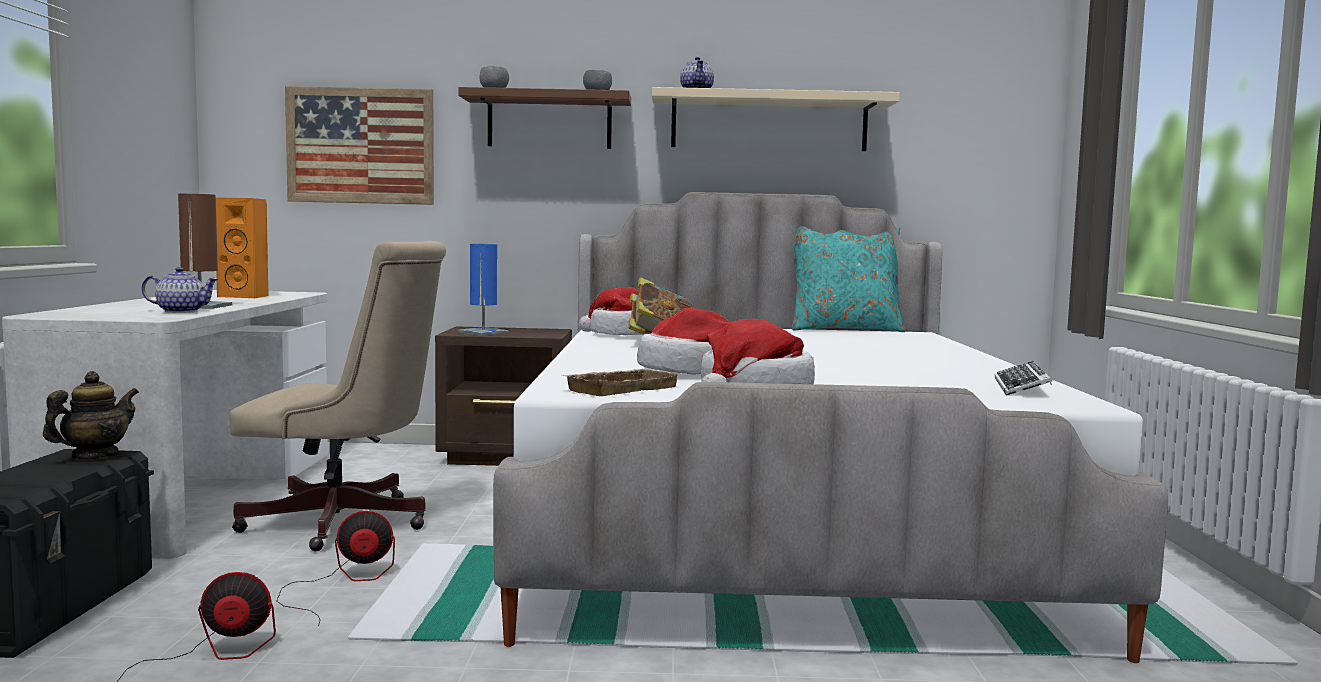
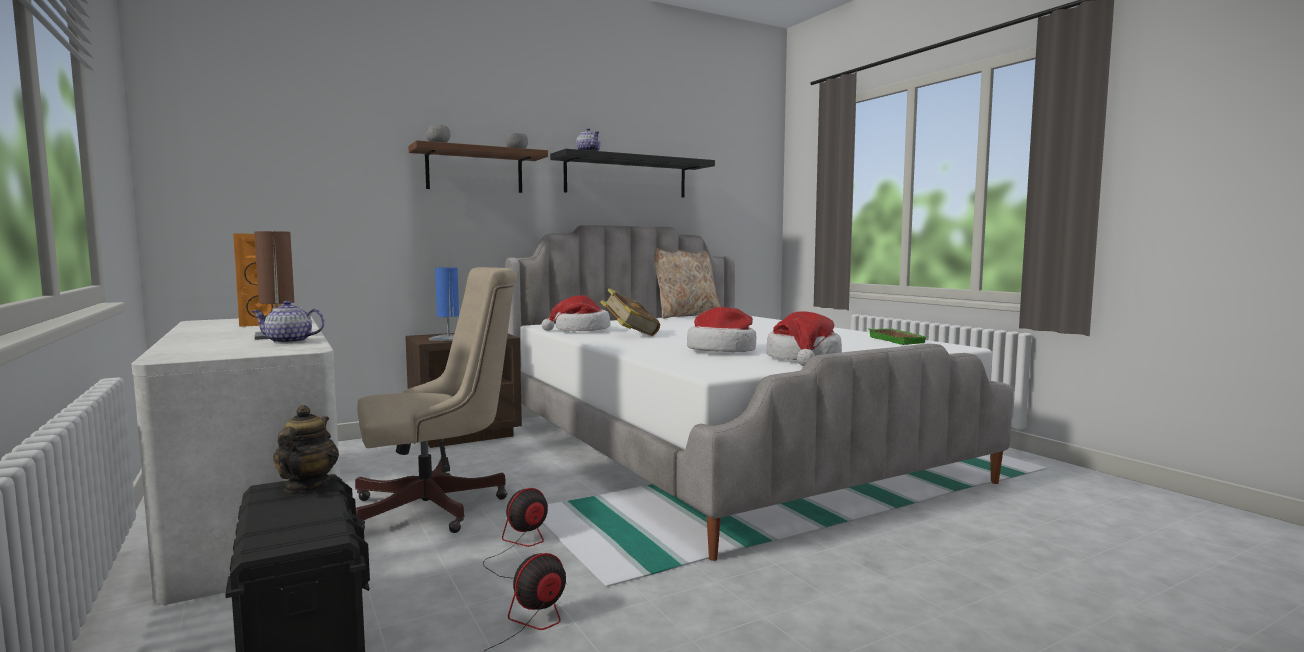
camera: 30 degrees left, 0 degrees up
teapot [141,267,218,313] -> teapot turned 150 degrees counterclockwise [251,301,325,344]
picture [285,86,434,205] -> none
beige tray [563,369,681,396] -> none
beige shelf [652,87,900,151] -> black shelf [550,149,715,198]
turquoise pillow [792,226,906,332] -> beige pillow [654,247,721,319]
keyboard [995,361,1052,396] -> green tray [867,328,928,345]

